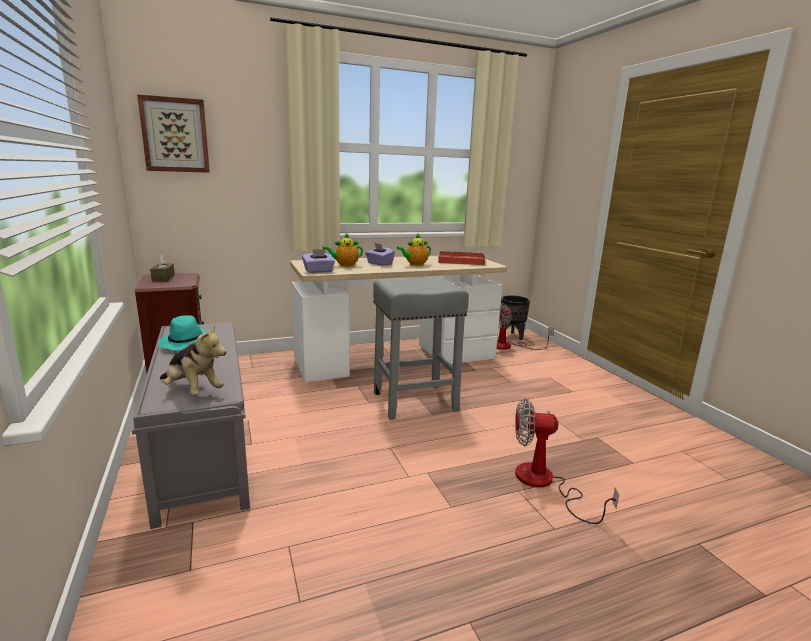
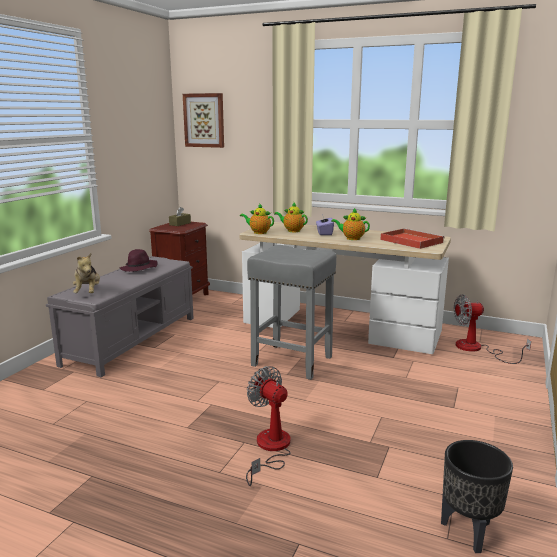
camera: 45 degrees right, 0 degrees up
turquoise hat [158,315,207,350] -> purple hat [119,249,158,272]
purple tissue box [302,249,335,273] -> teapot [240,203,274,234]
black planter [501,295,530,340] -> black planter moved to [441,440,513,553]

